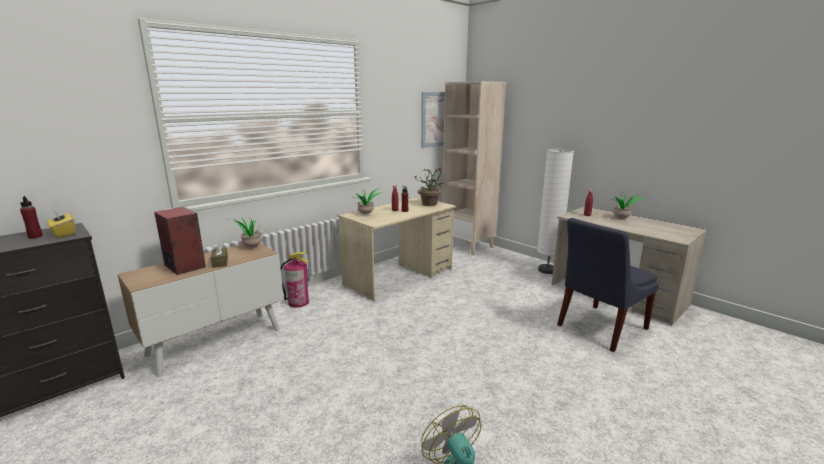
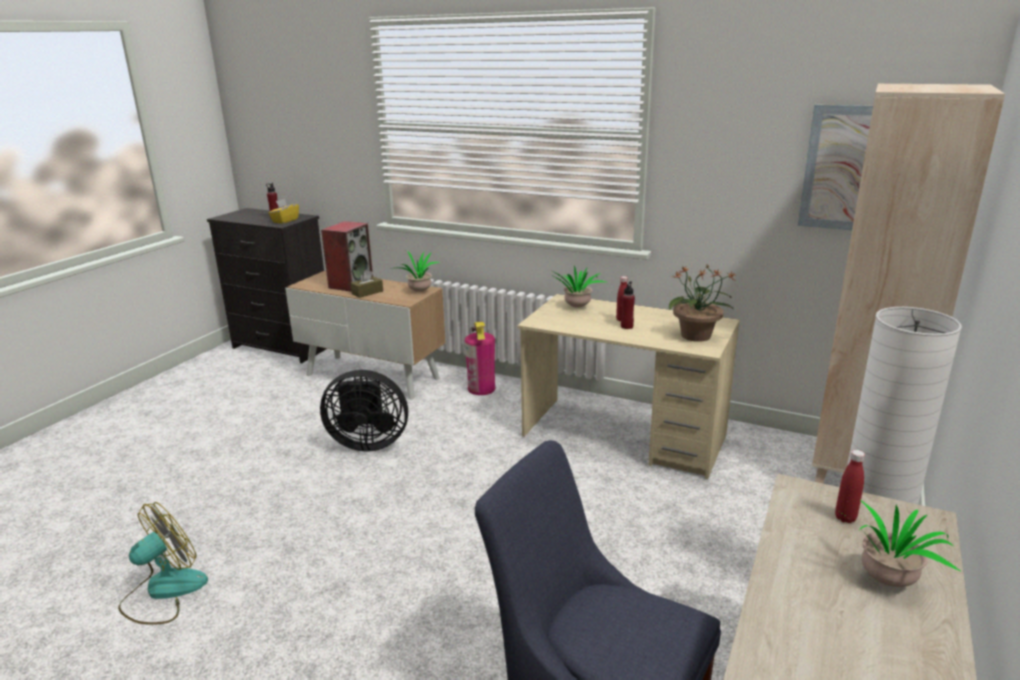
camera: 70 degrees right, 5 degrees up
none -> black fan [320,370,408,452]

